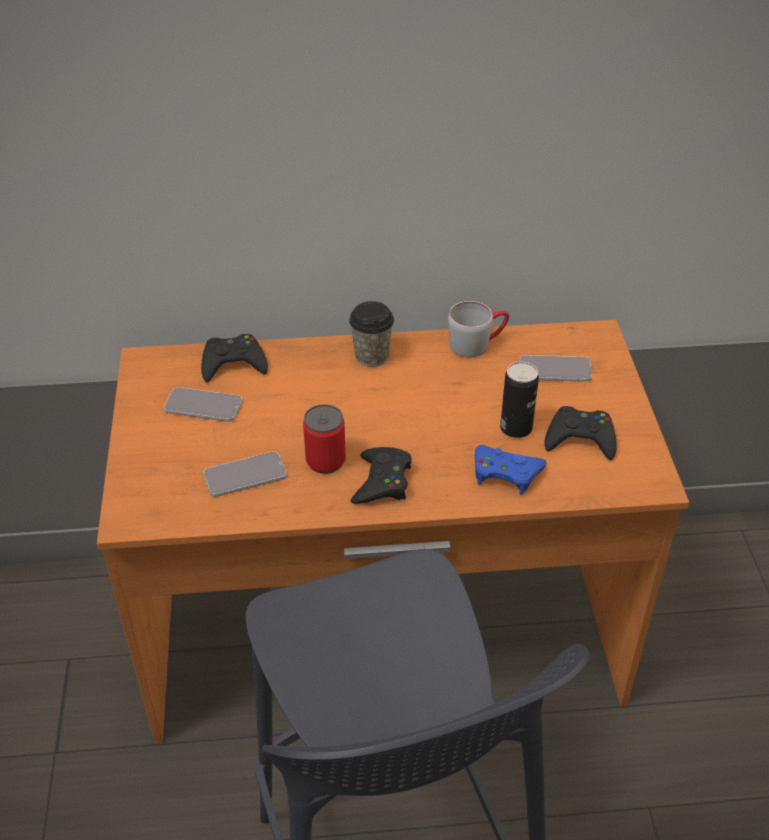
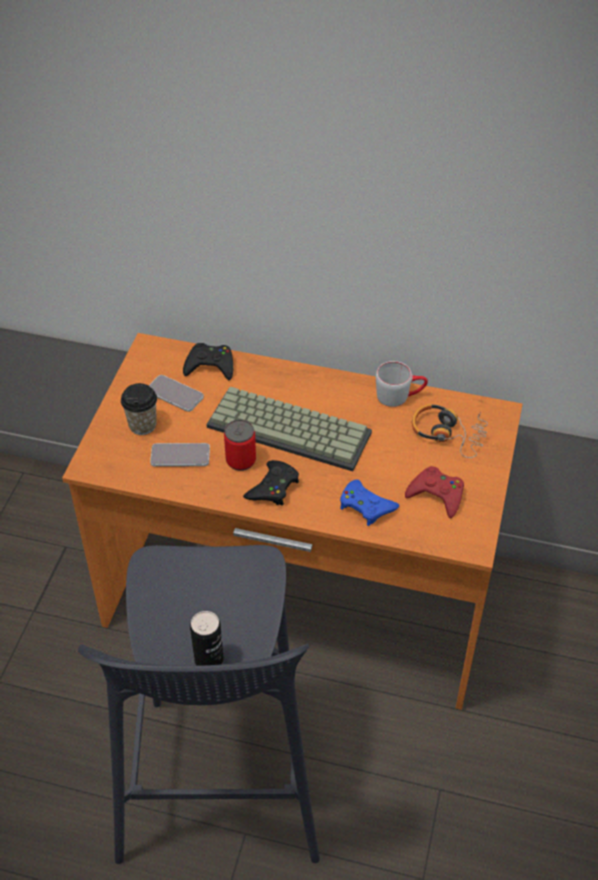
camera: 20 degrees right, 5 degrees up
cup [349,301,394,367] -> cup moved to [121,383,157,435]
can [500,362,539,438] -> can moved to [190,611,223,666]
phone [519,355,592,382] -> headphones [412,404,488,458]
black game controller [544,406,617,460] -> red game controller [405,466,464,518]
none -> keyboard [206,387,372,471]

